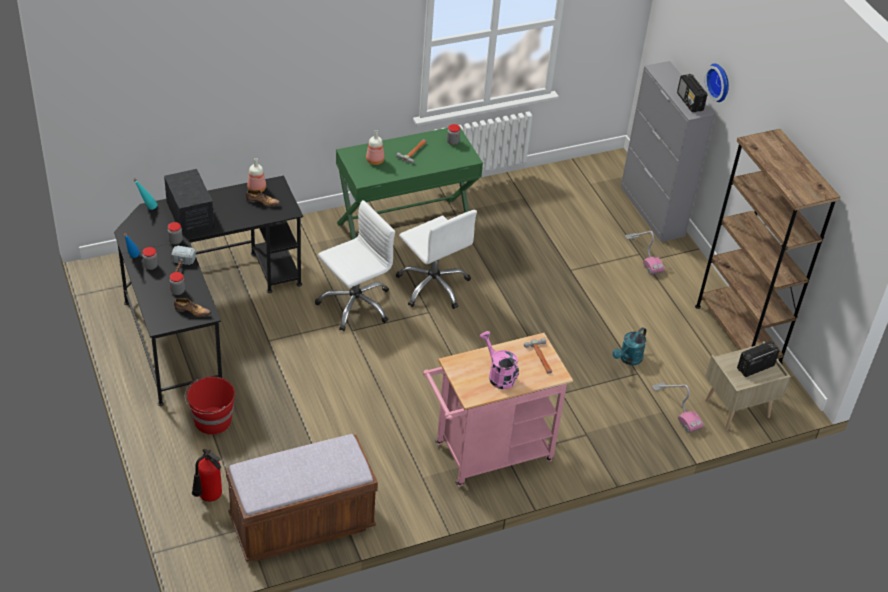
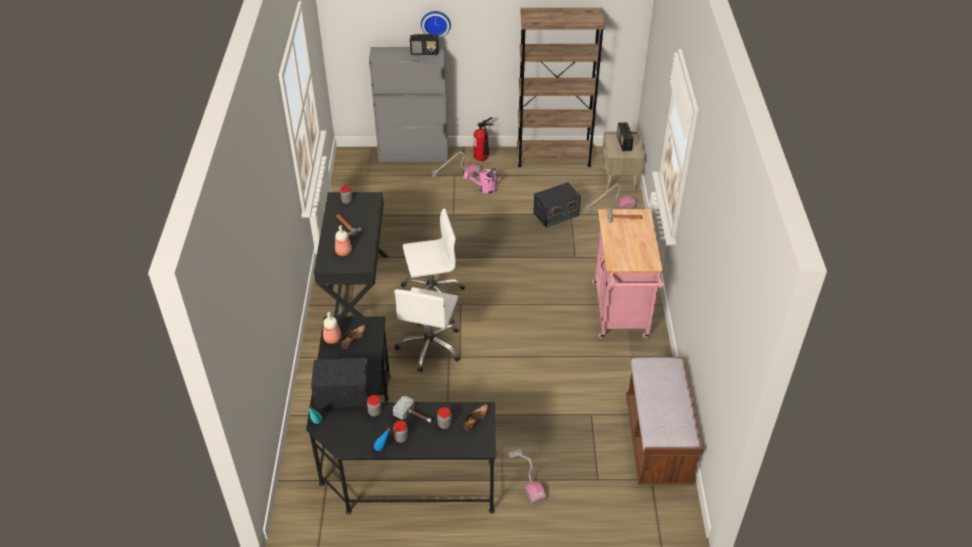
camera: 65 degrees left, 0 degrees up
red bucket [185,377,235,435] -> vacuum cleaner [508,449,546,504]
fire extinguisher [192,449,222,502] -> fire extinguisher moved to [474,117,493,161]
white office chair [315,200,395,331] -> white office chair turned 150 degrees counterclockwise [394,287,460,372]
green desk [336,128,483,240] -> black desk [314,192,388,317]
pink watering can [480,331,519,389] -> pink watering can moved to [463,168,501,194]
turquoise watering can [612,327,647,365] -> radio [533,182,581,227]

